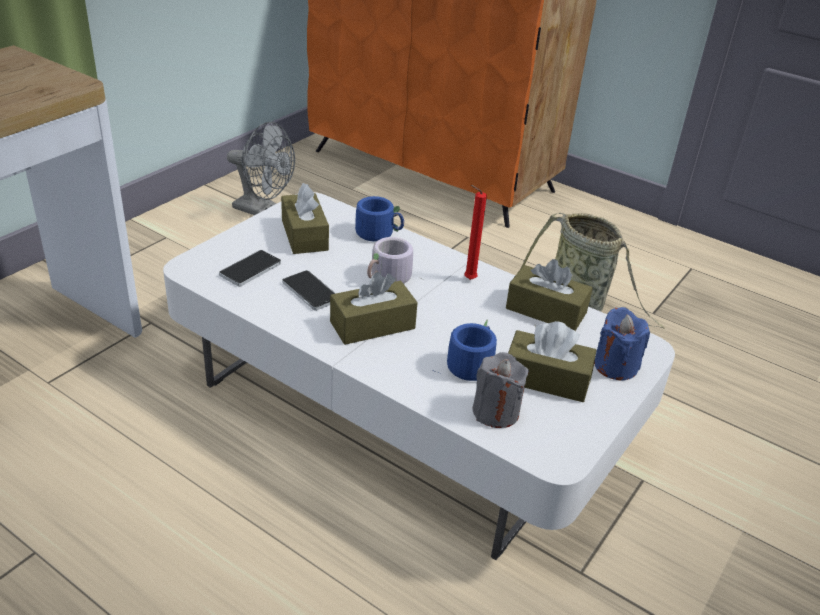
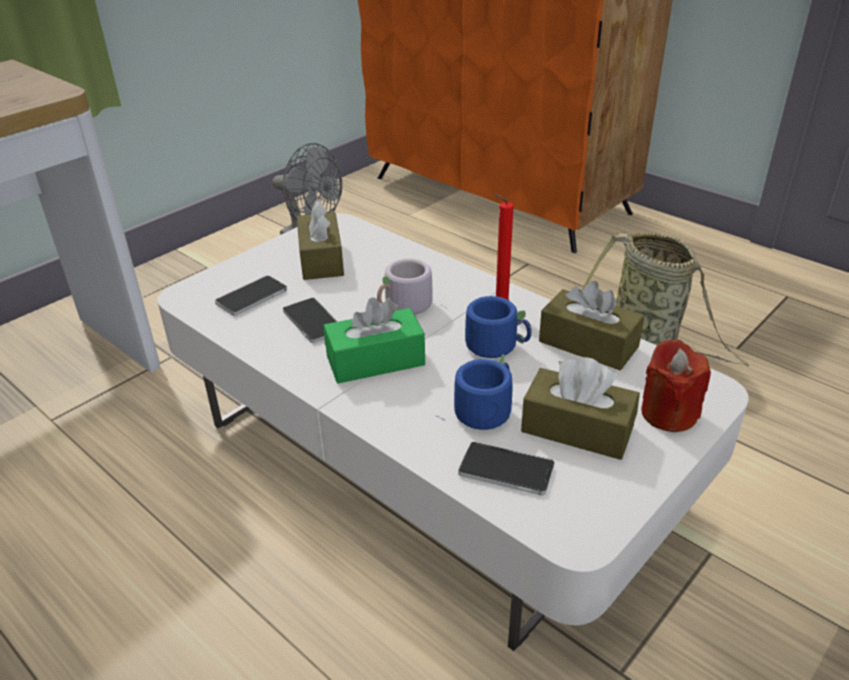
camera: 10 degrees right, 0 degrees up
brown tissue box [330,272,418,345] -> green tissue box [323,297,425,383]
blue mug [355,196,404,242] -> blue mug moved to [465,296,532,358]
grey candle [472,352,529,428] -> phone [458,442,554,496]
blue candle [594,307,650,381] -> red candle [641,339,711,432]

